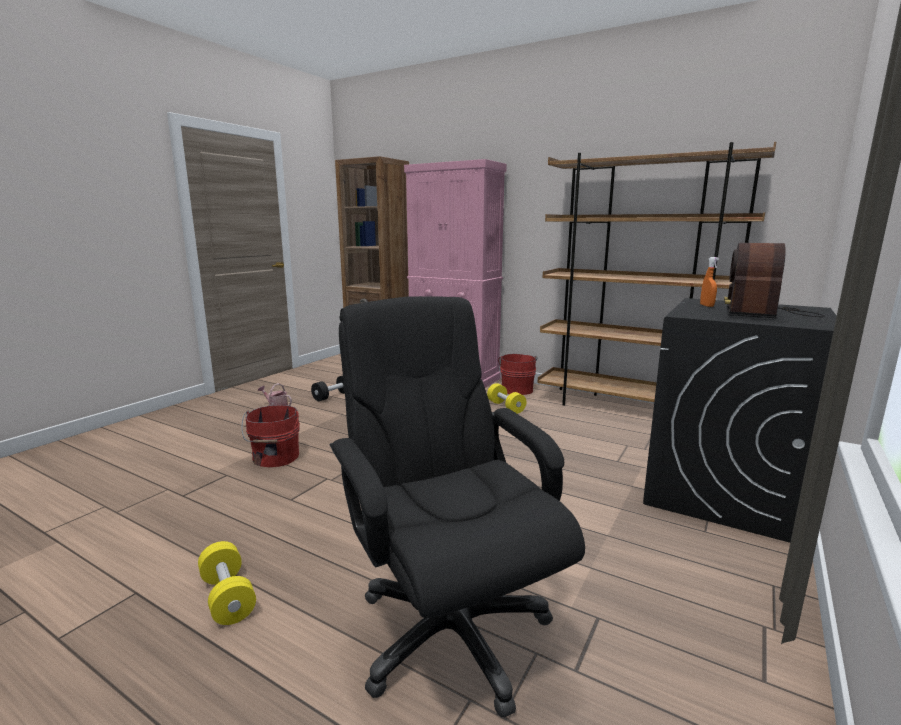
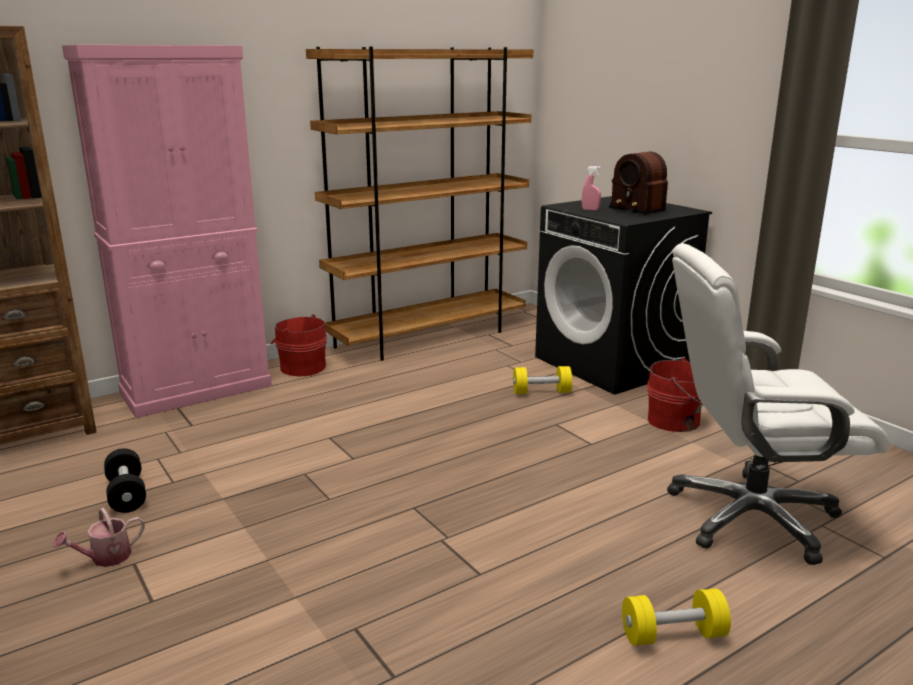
camera: 65 degrees left, 5 degrees up
red bucket [241,405,300,467] -> red bucket moved to [647,358,702,432]
black office chair [330,296,585,718] -> white office chair [667,243,889,565]
yellow dumbbell [487,383,526,414] -> yellow dumbbell moved to [513,366,572,394]
orange spray bottle [700,257,719,307] -> pink spray bottle [582,166,601,210]

